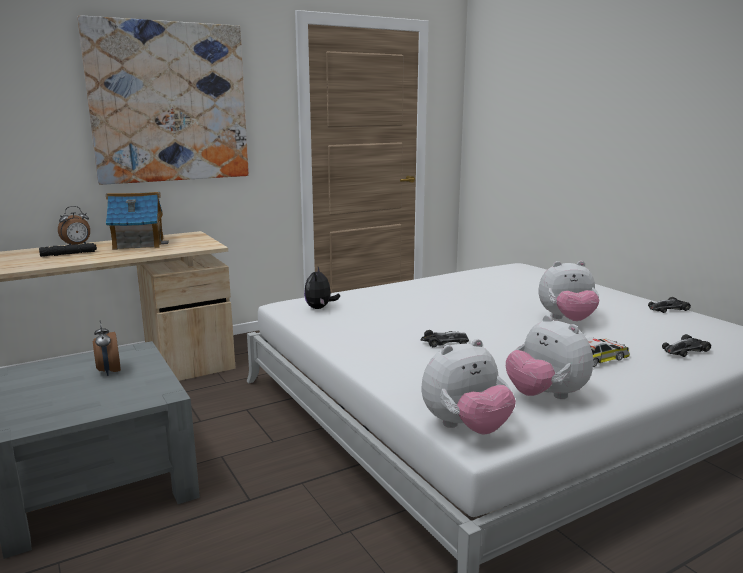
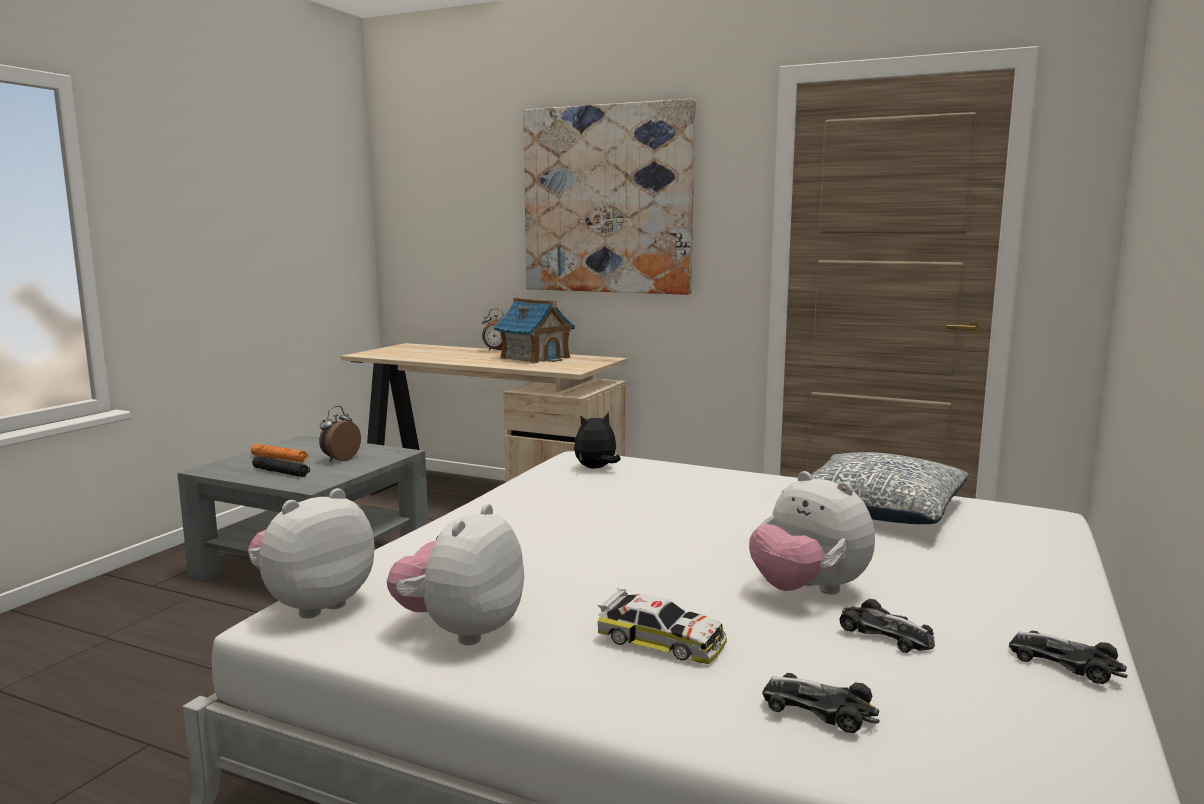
camera: 55 degrees right, 5 degrees down
black flashlight [39,243,97,257] -> black flashlight moved to [252,456,310,477]
toy car [420,330,469,347] -> toy car moved to [839,599,935,653]
plush toy [422,339,516,435] -> plush toy turned 105 degrees clockwise [248,488,375,618]
none -> orange flashlight [251,444,309,463]
none -> pillow [782,452,969,524]

